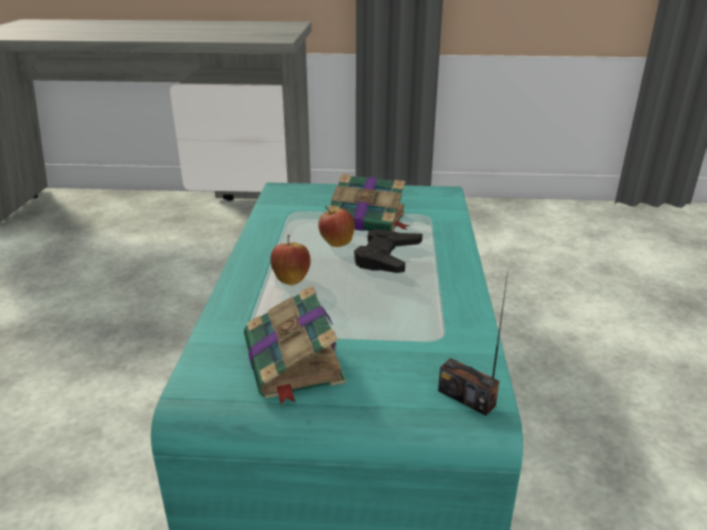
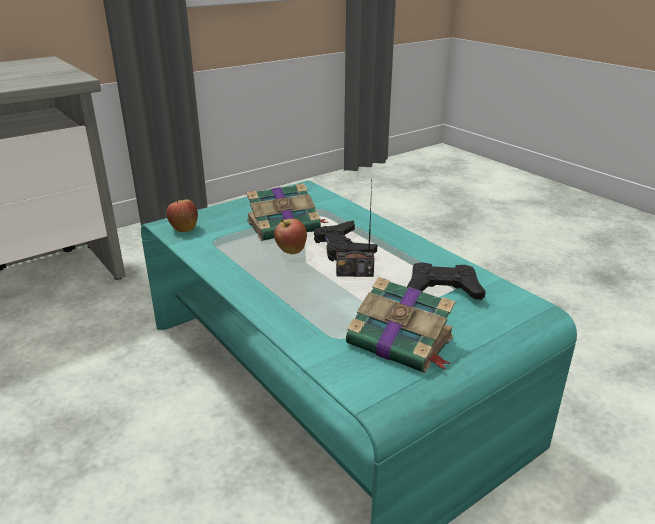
camera: 40 degrees left, 0 degrees up
apple [270,235,311,285] -> apple moved to [166,195,198,232]
radio [438,272,508,415] -> radio moved to [336,182,374,277]
none -> black game controller [407,262,486,300]

